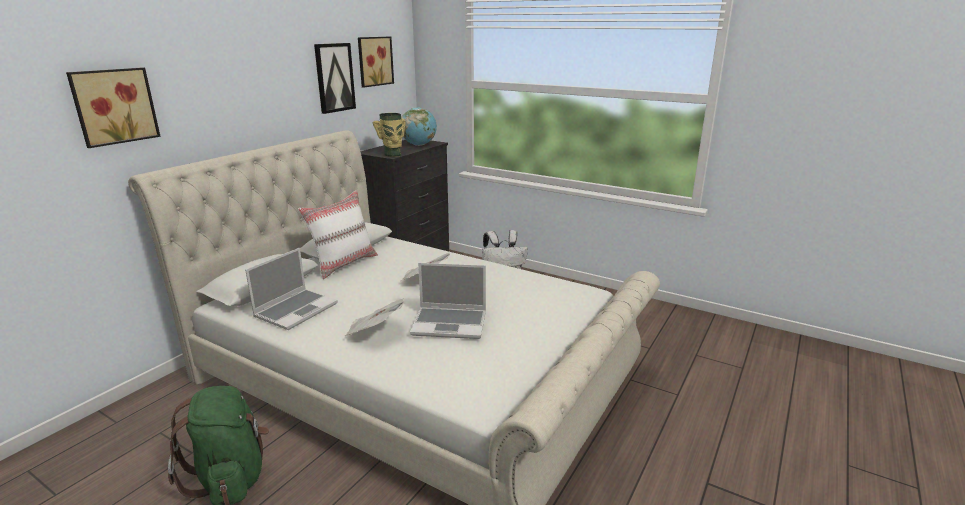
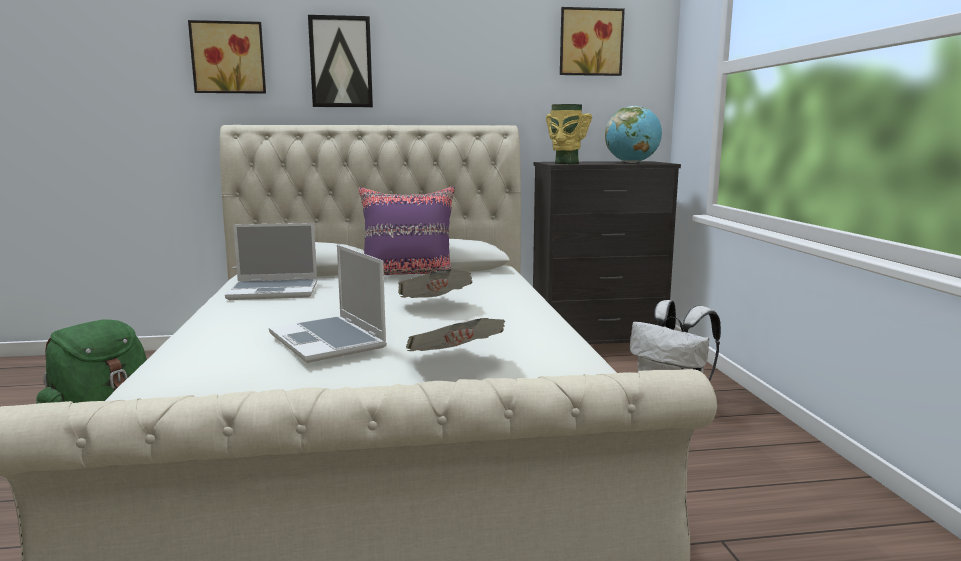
camera: 50 degrees right, 10 degrees down
white pillow [298,190,378,279] -> purple pillow [358,186,455,275]
picture [314,43,356,114] -> picture moved to [308,15,373,107]
newspaper [345,298,404,336] -> newspaper moved to [406,318,505,351]

